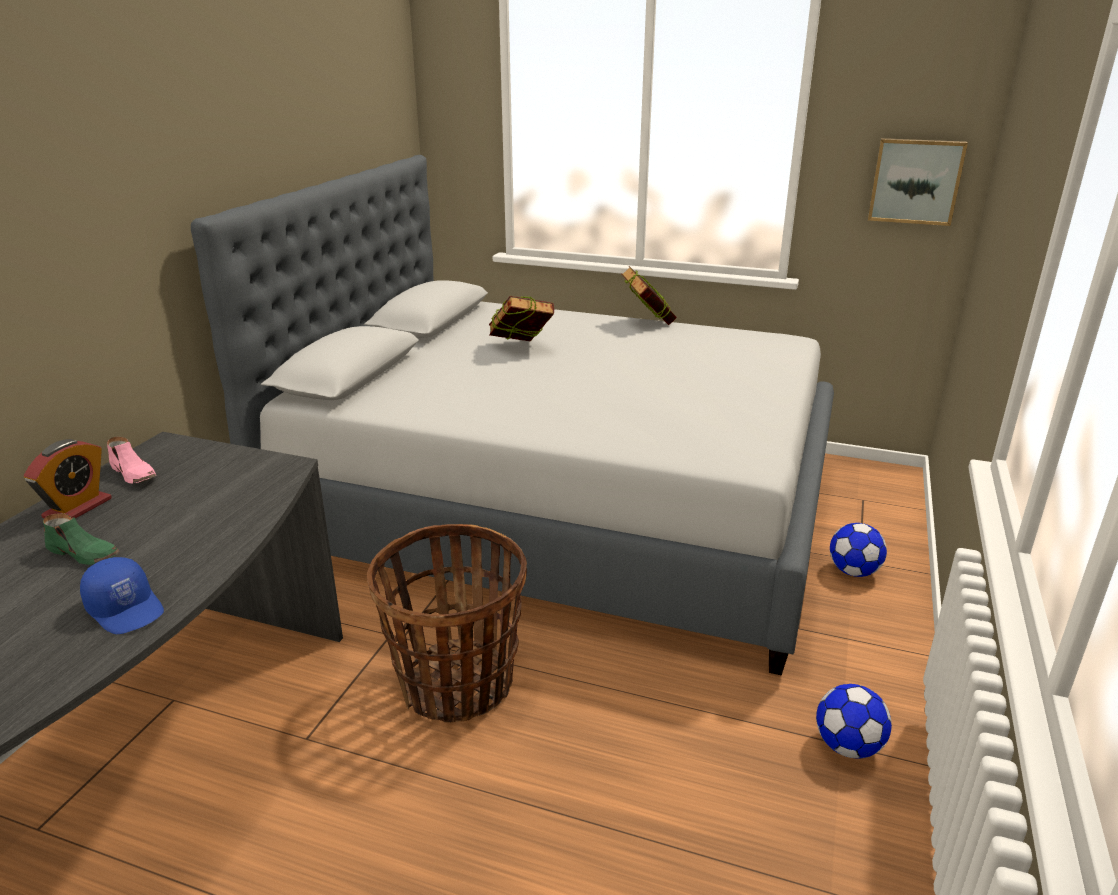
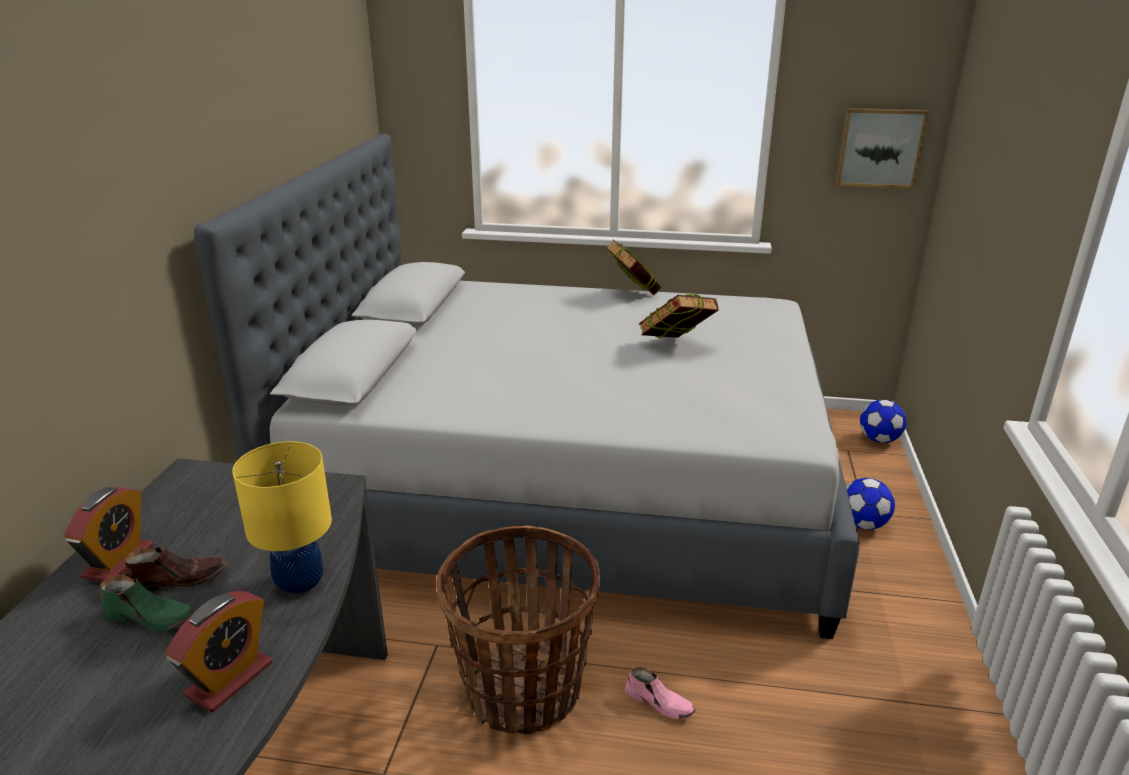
camera: 10 degrees left, 0 degrees up
blue cap [80,557,164,634] -> alarm clock [165,591,272,712]
pink shoe [107,437,156,484] -> pink shoe moved to [625,667,695,719]
book [489,296,554,341] -> book moved to [639,294,719,338]
football [816,684,892,758] -> football moved to [860,400,907,443]
none -> brown shoe [124,546,228,591]
none -> yellow table lamp [232,442,332,594]

